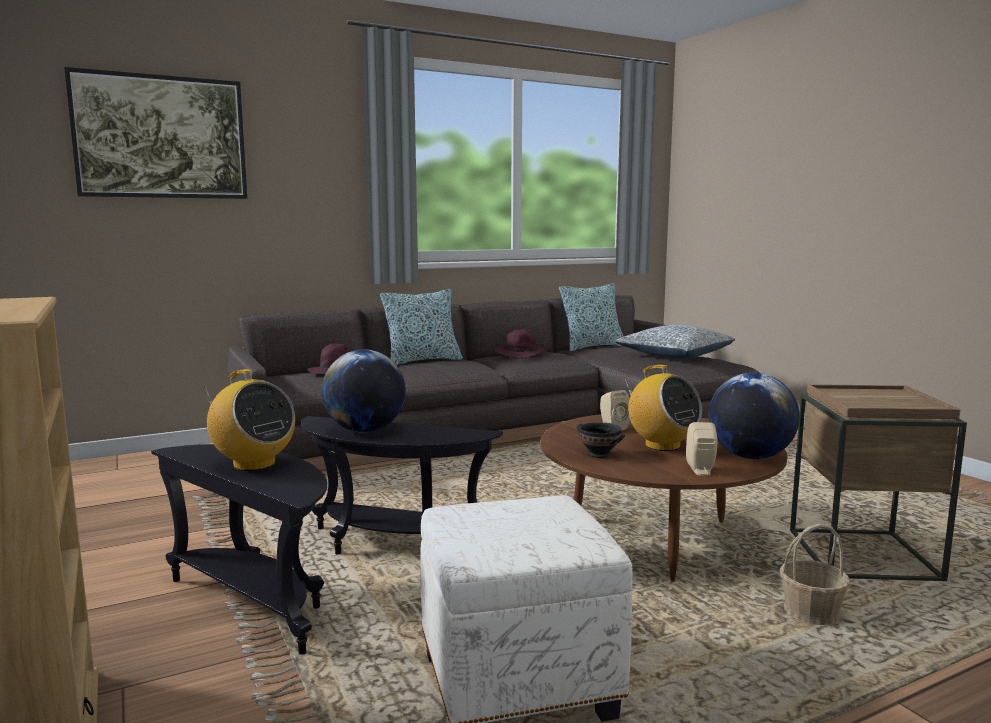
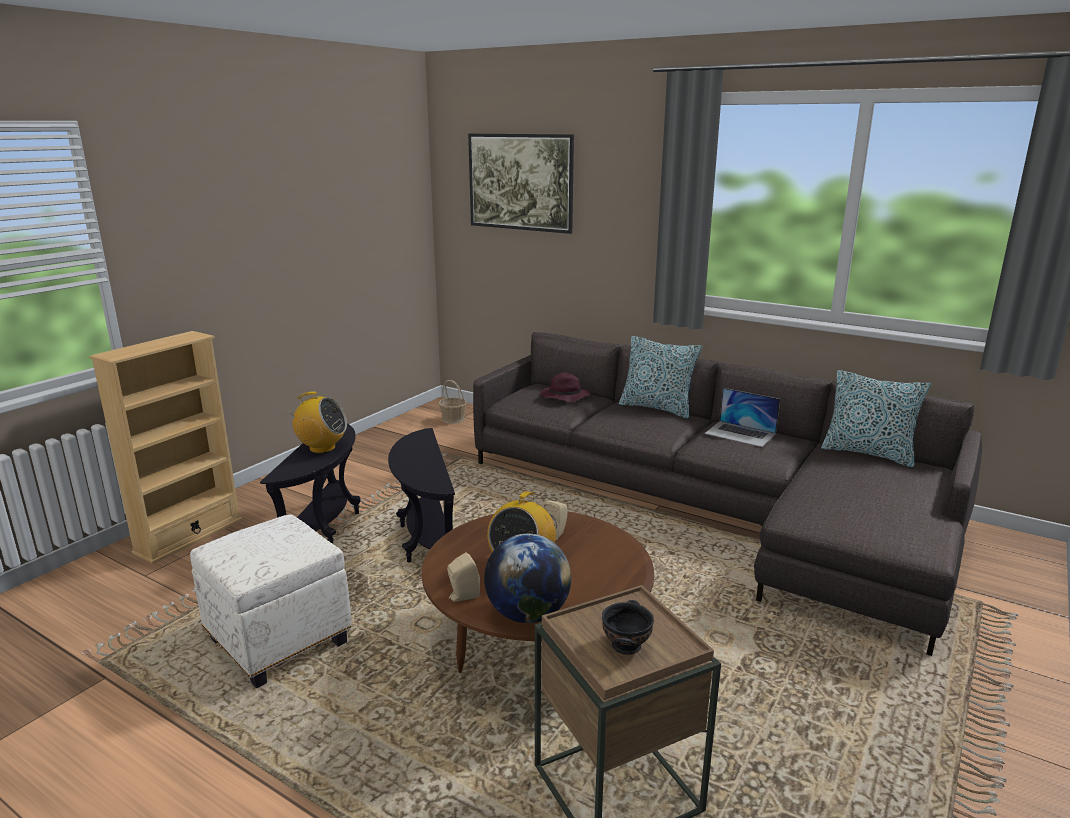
camera: 60 degrees right, 10 degrees up
radio [204,369,295,471] -> radio turned 90 degrees counterclockwise [285,392,347,453]
globe [322,349,406,432] -> none
purple hat [494,329,547,359] -> laptop [705,388,780,447]
black bowl [577,422,625,458] -> black bowl moved to [602,600,654,655]
pillow [615,325,735,358] -> none
basket [780,524,851,625] -> basket moved to [438,380,467,424]

